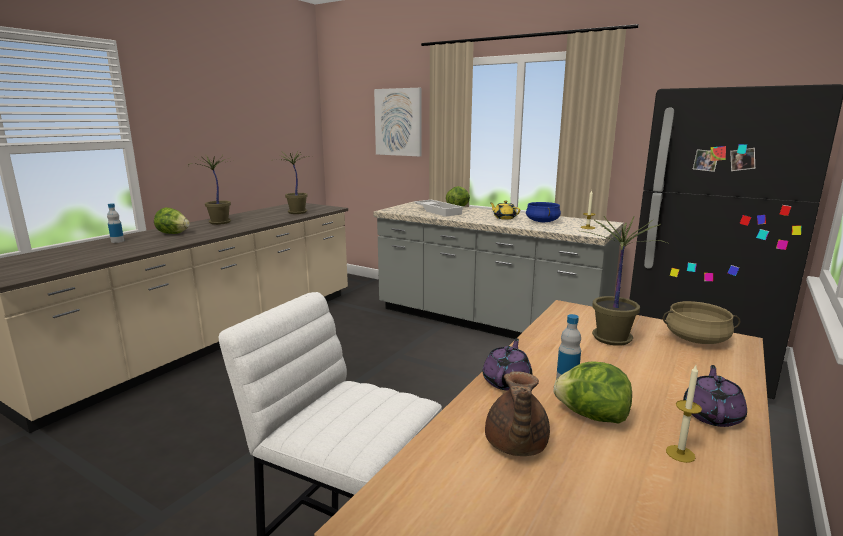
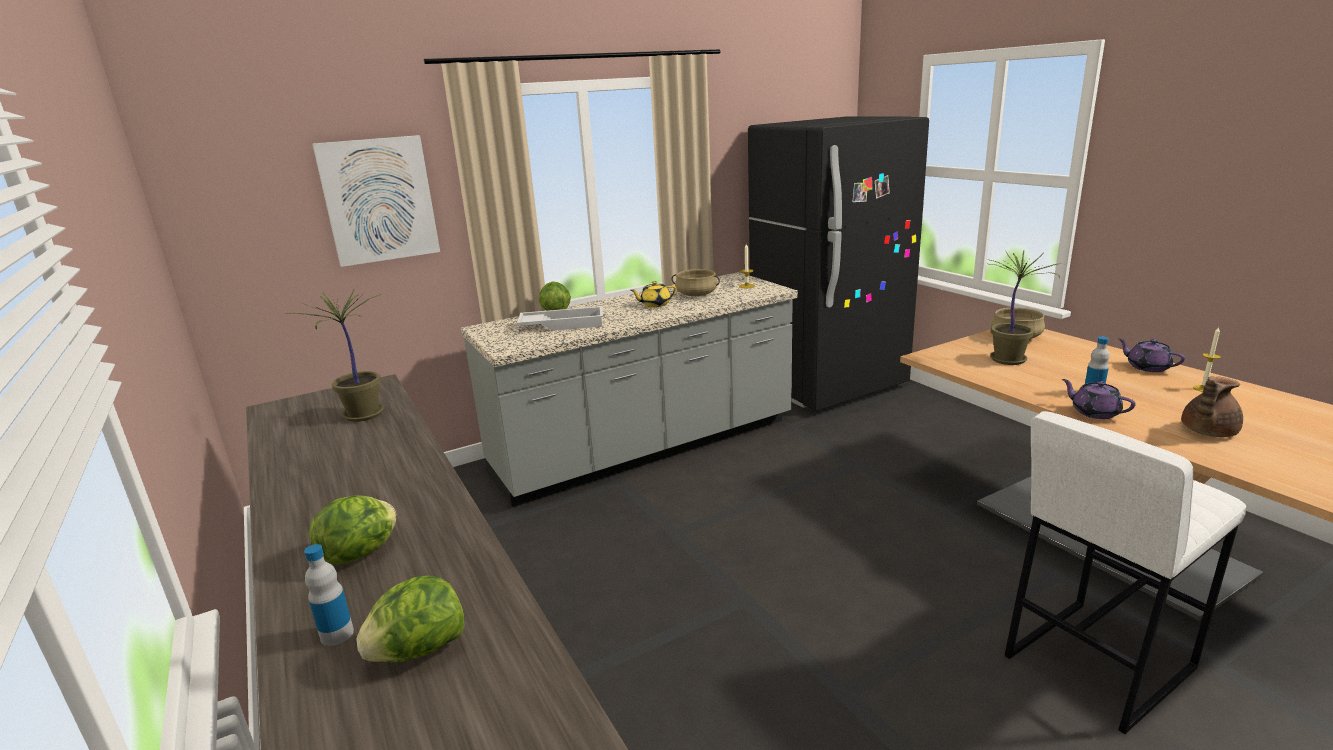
camera: 60 degrees left, 5 degrees up
potted plant [188,155,231,225] -> none
brown teapot [485,371,550,456] -> brown teapot turned 105 degrees clockwise [1181,376,1243,437]
blue cooking pot [526,202,561,222] -> beige cooking pot [671,269,720,296]
lettuce [554,362,632,424] -> lettuce moved to [356,575,465,663]

